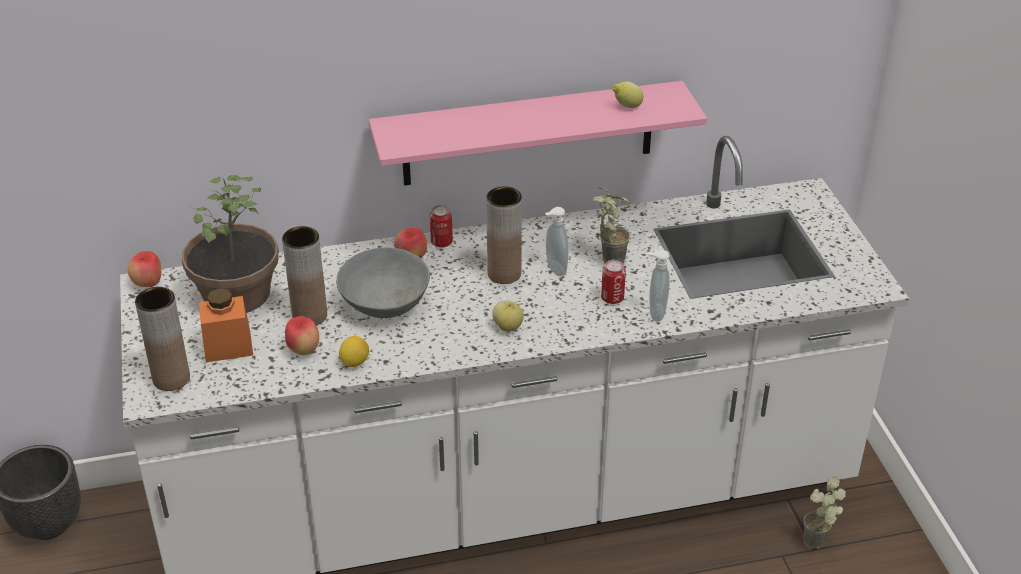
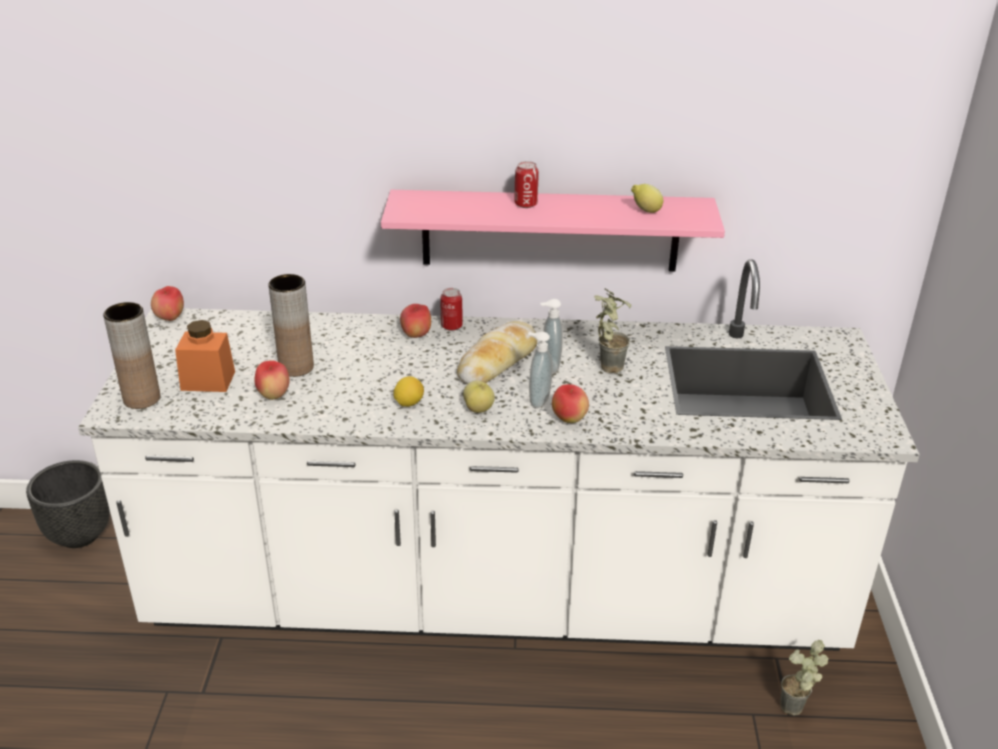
camera: 15 degrees right, 5 degrees down
potted plant [182,175,279,313] -> none
grey bowl [336,248,430,318] -> none
lemon [339,336,369,367] -> lemon moved to [393,376,424,407]
brown vase [486,186,522,284] -> bread [457,321,537,384]
can [601,260,626,304] -> can moved to [514,161,539,208]
soap dispenser [648,250,670,322] -> soap dispenser moved to [528,332,553,408]
none -> apple [552,384,589,423]

